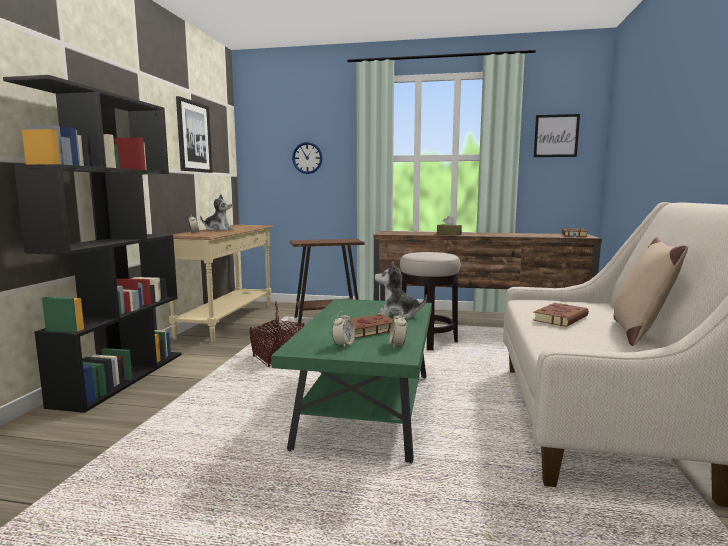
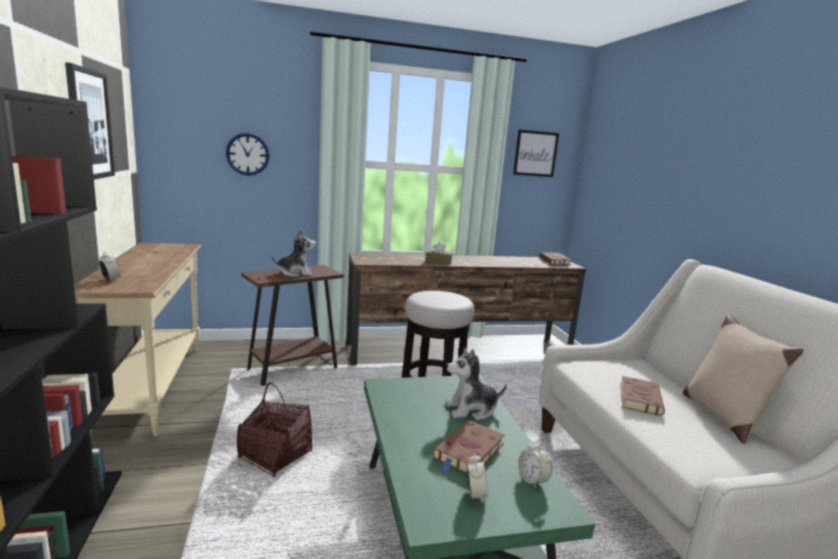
camera: 25 degrees left, 5 degrees up
plush toy [200,194,233,231] -> plush toy moved to [271,229,316,277]

